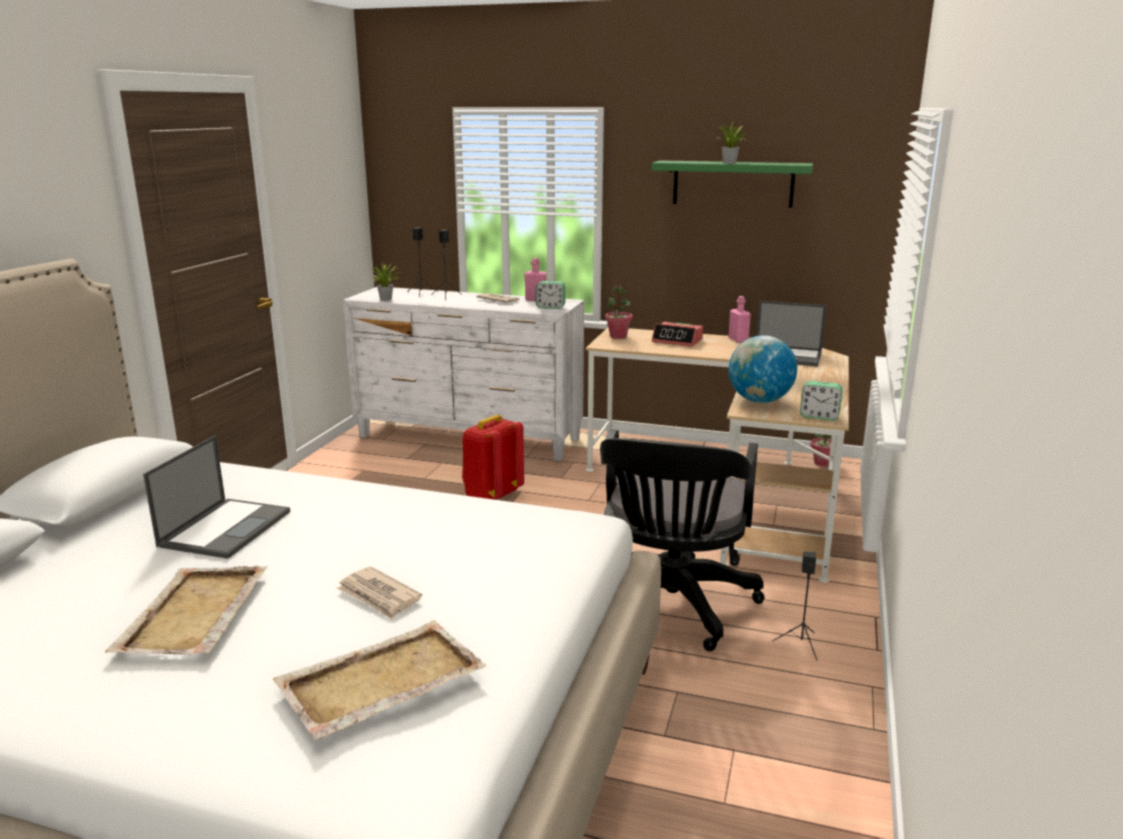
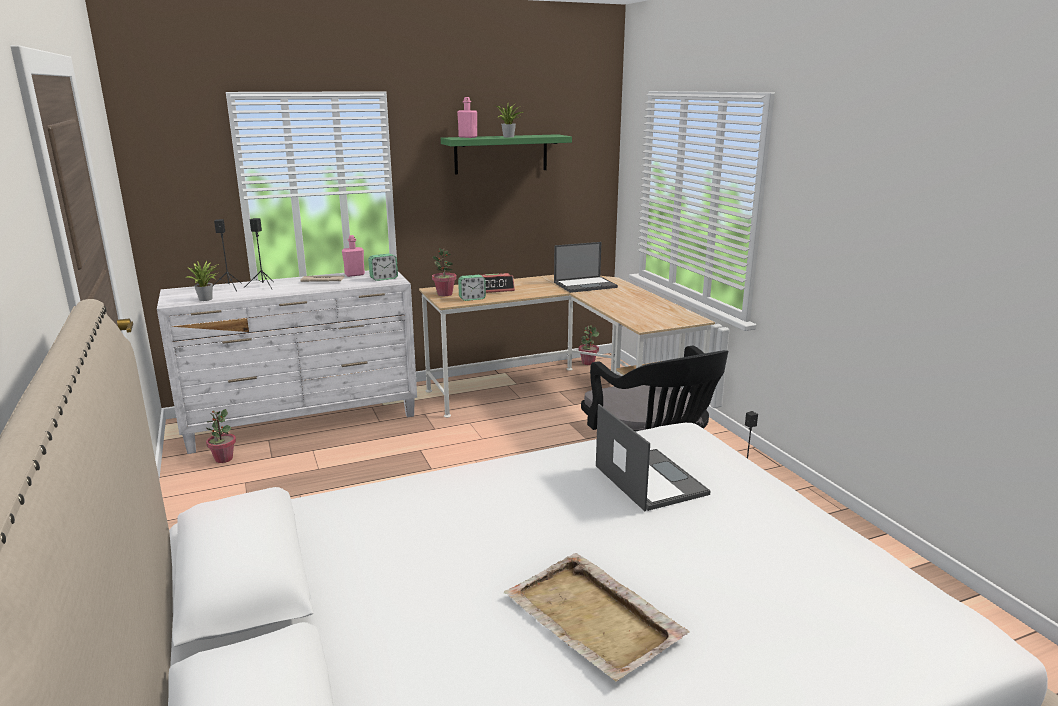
camera: 40 degrees left, 0 degrees up
laptop [143,436,290,559] -> laptop moved to [596,404,711,511]
beige tray [273,620,487,739] -> none
newspaper [337,566,422,619] -> none
red backpack [462,415,524,500] -> none
pink bottle [729,296,751,343] -> pink bottle moved to [457,97,477,138]
globe [729,335,797,403] -> none
alarm clock [800,381,843,421] -> alarm clock moved to [458,275,486,301]
none -> potted plant [205,409,236,463]

